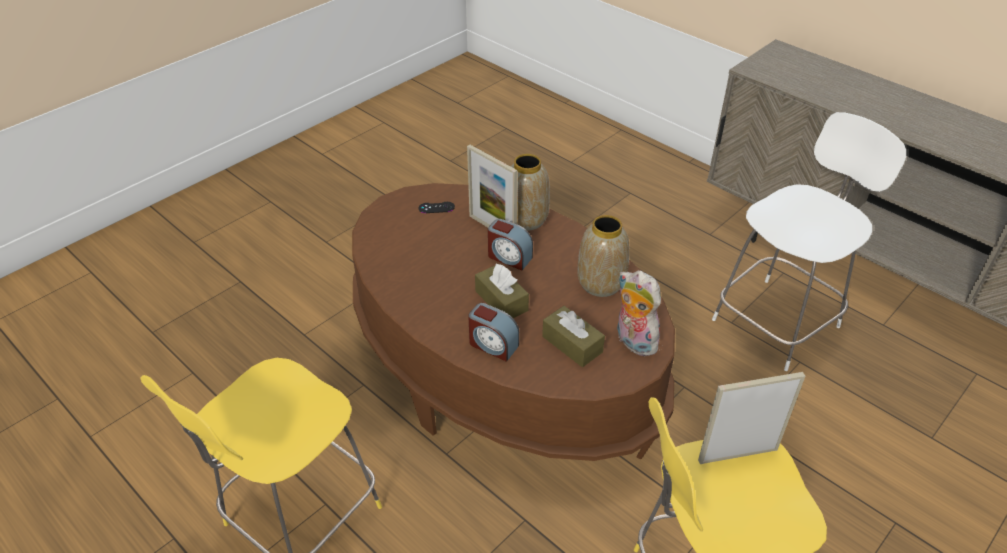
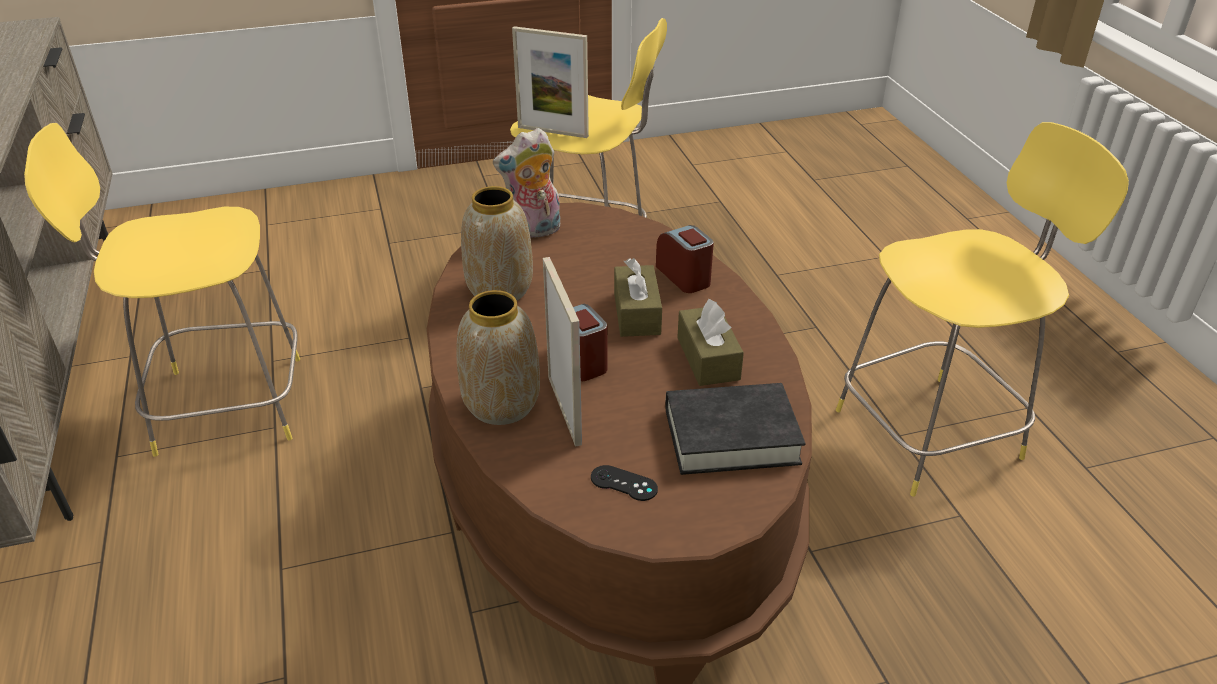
camera: 150 degrees left, 5 degrees down
brown tissue box [542,306,605,367] -> brown tissue box moved to [677,299,744,386]
plush toy [617,270,664,356] -> plush toy turned 75 degrees clockwise [493,128,560,238]
white stool [712,112,906,371] -> yellow stool [24,123,300,457]
none -> black book [665,383,806,475]

